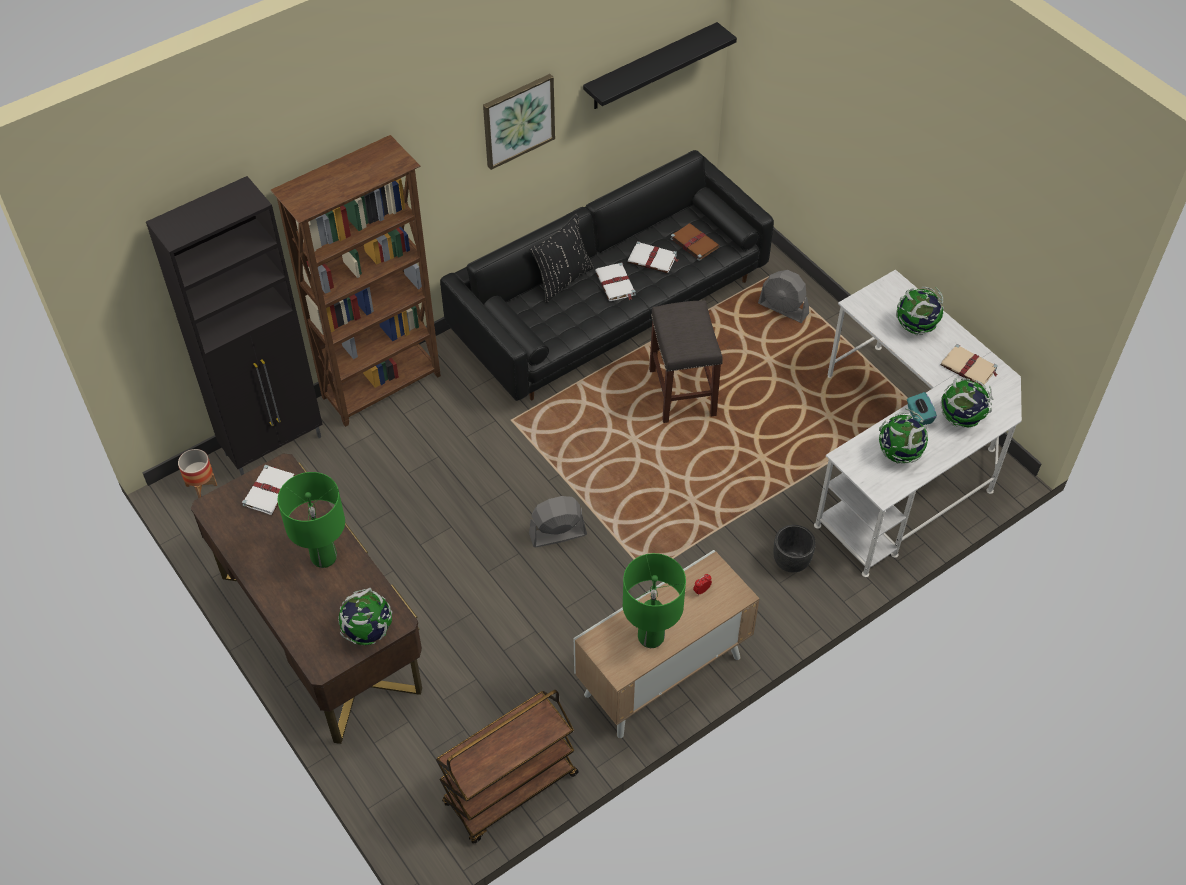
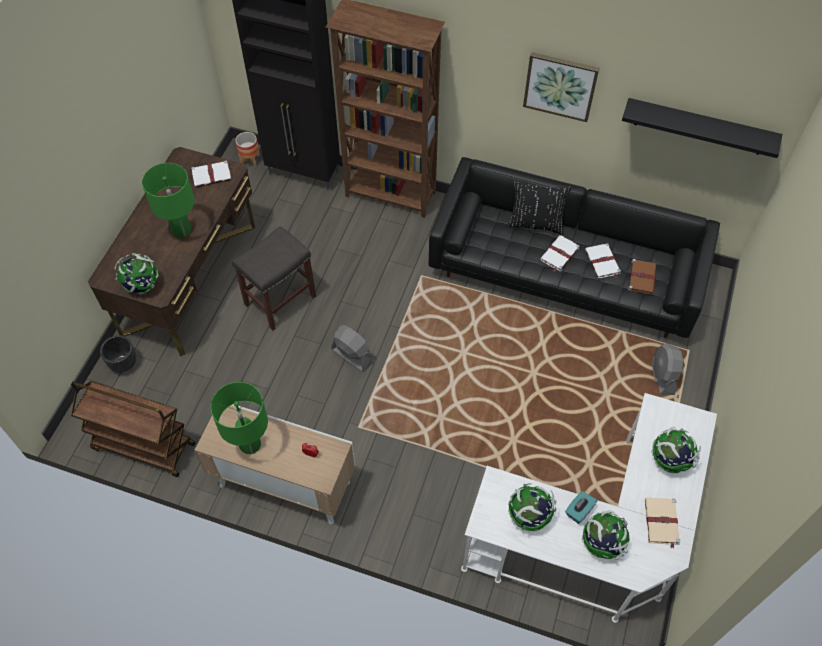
camera: 55 degrees right, 5 degrees up
grey stool [649,300,723,423] -> grey stool moved to [232,226,316,331]
black planter [773,525,816,572] -> black planter moved to [100,335,136,373]

